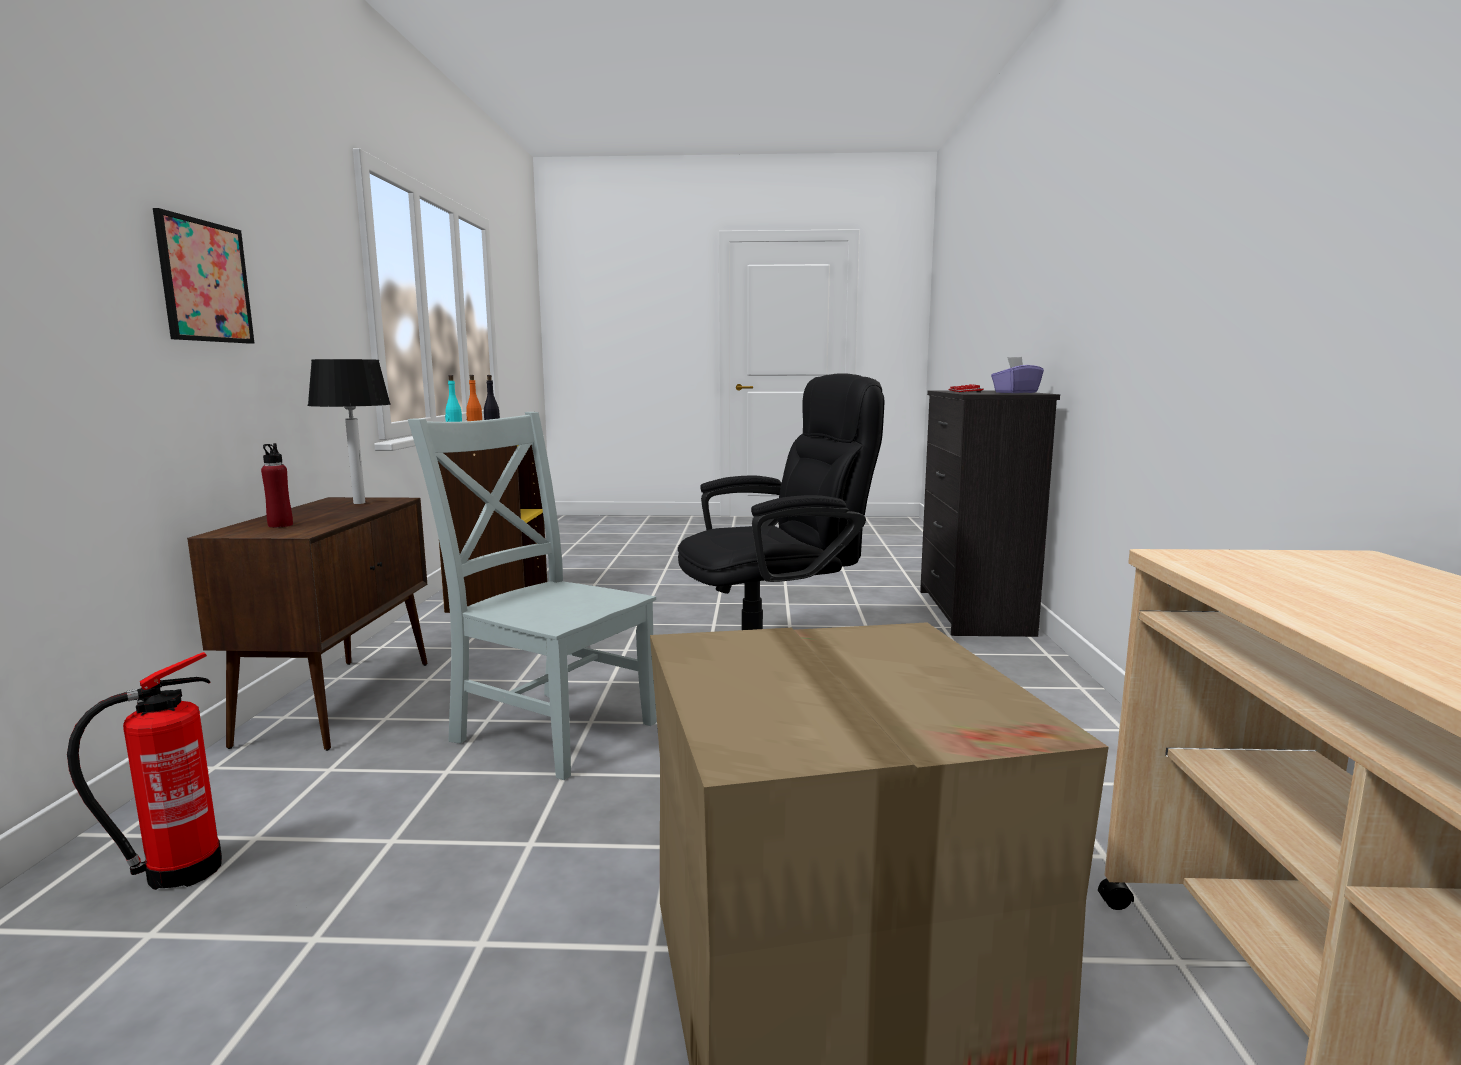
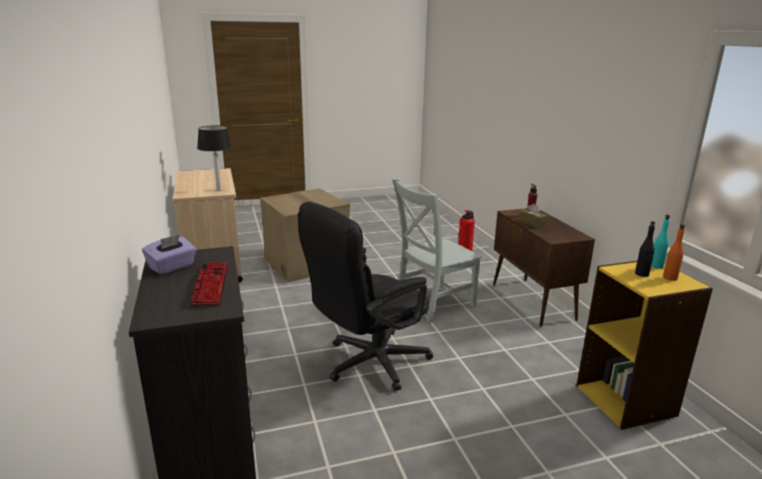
camera: 160 degrees right, 10 degrees up
picture [153,208,255,344] -> none
table lamp [308,359,391,504] -> table lamp moved to [197,125,232,191]
grey chair [408,412,656,780] -> grey chair turned 135 degrees clockwise [392,179,482,323]
none -> brown tissue box [519,203,548,228]

